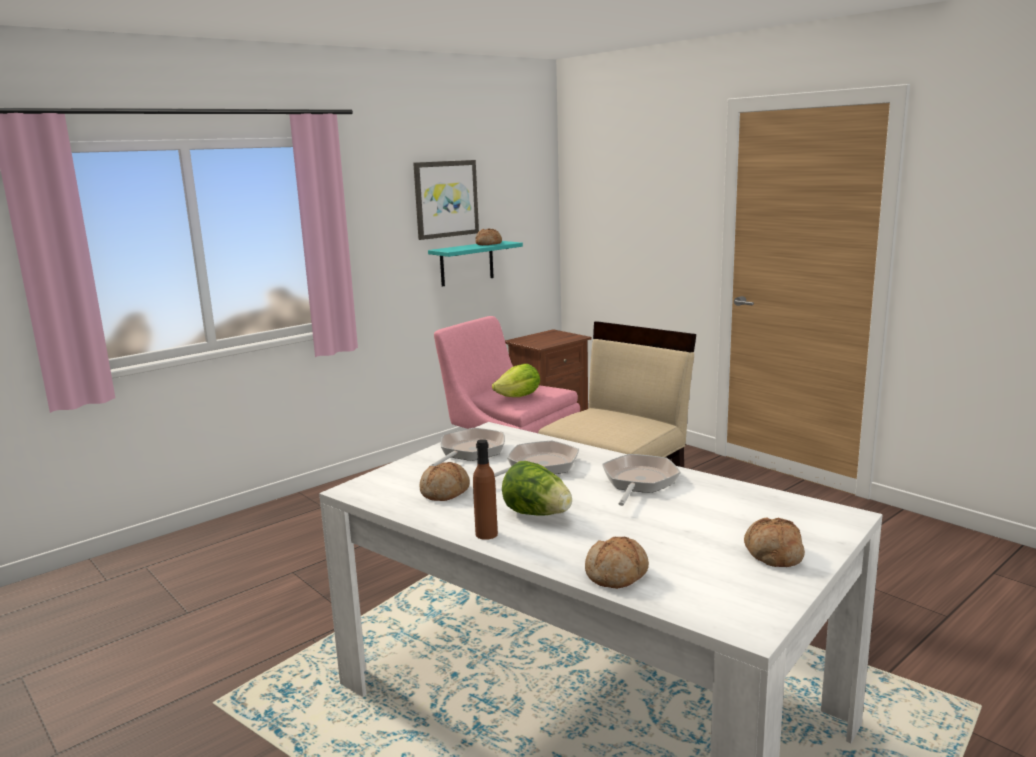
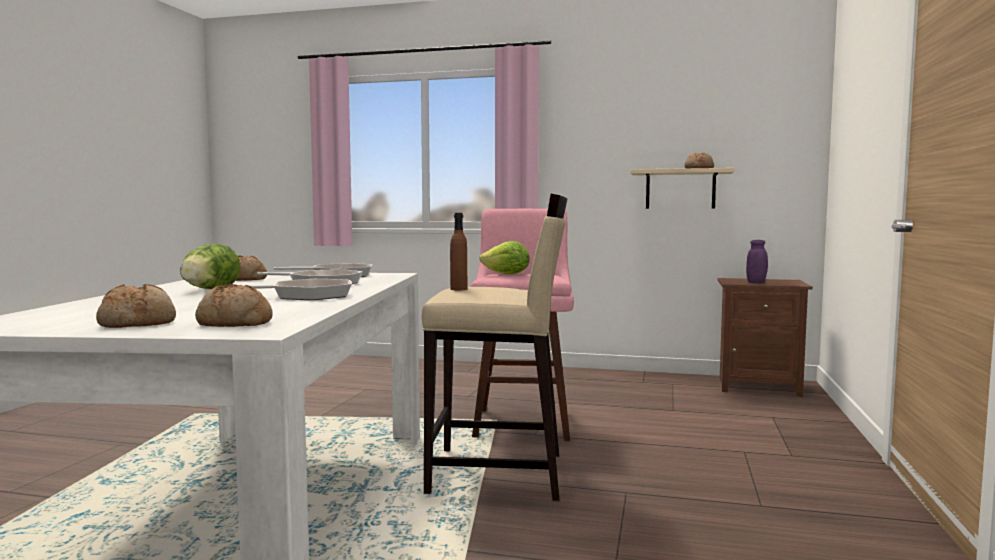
camera: 55 degrees right, 10 degrees down
picture [413,160,479,240] -> none
turquoise shelf [428,241,523,286] -> beige shelf [631,168,735,209]
brown bottle [473,439,498,540] -> brown bottle moved to [450,213,468,290]
bread [585,537,649,589] -> bread moved to [195,284,273,327]
none -> purple jar [746,240,768,283]

